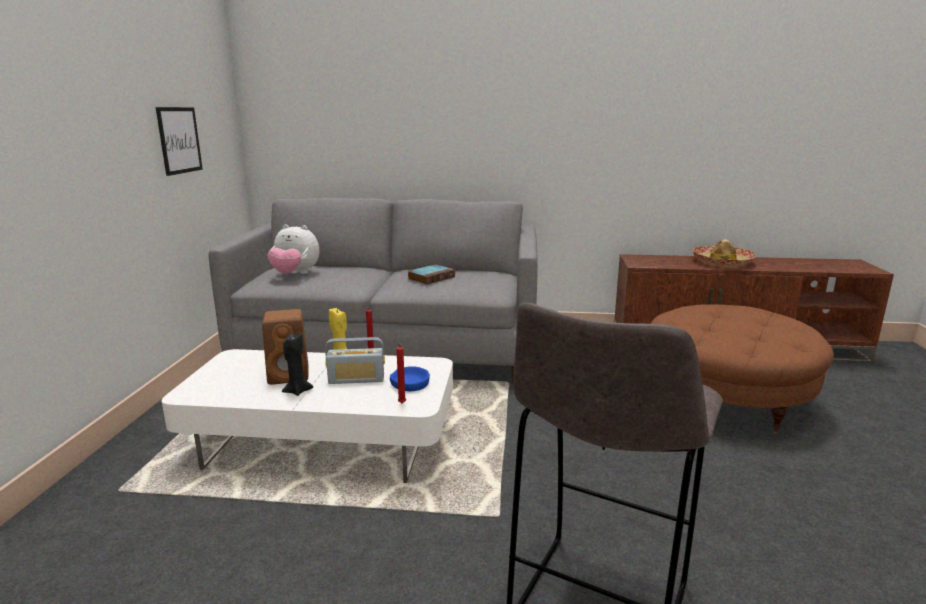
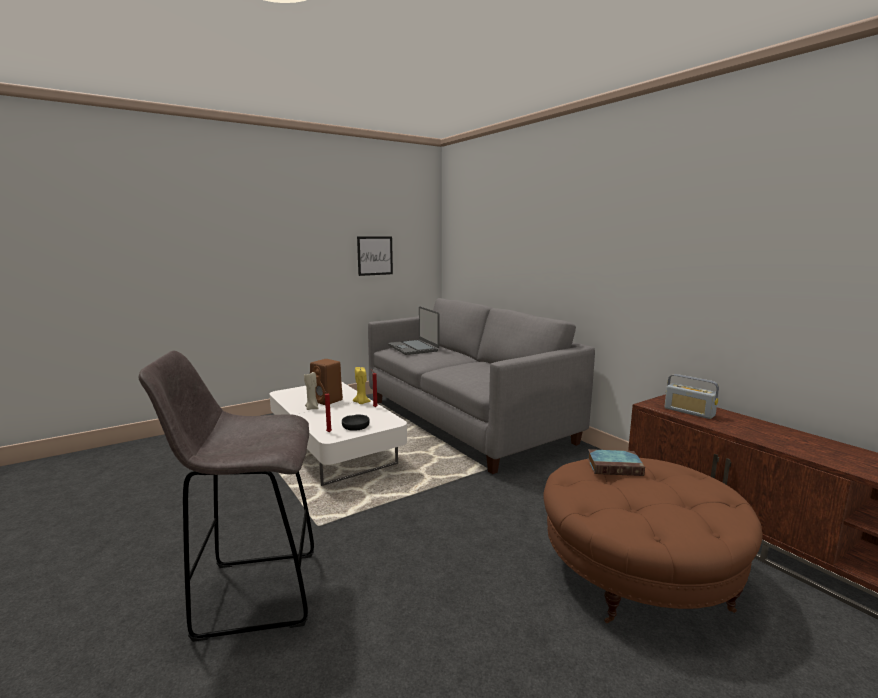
camera: 50 degrees right, 5 degrees down
plush toy [267,224,319,274] -> laptop [388,306,440,355]
black candle [282,333,313,396] -> beige candle [304,372,318,410]
radio [325,337,385,384] -> radio moved to [664,374,719,419]
blue bowl [390,366,430,391] -> black bowl [342,414,370,431]
book [408,264,455,285] -> book moved to [587,449,645,476]
hat [692,239,756,266] -> none

